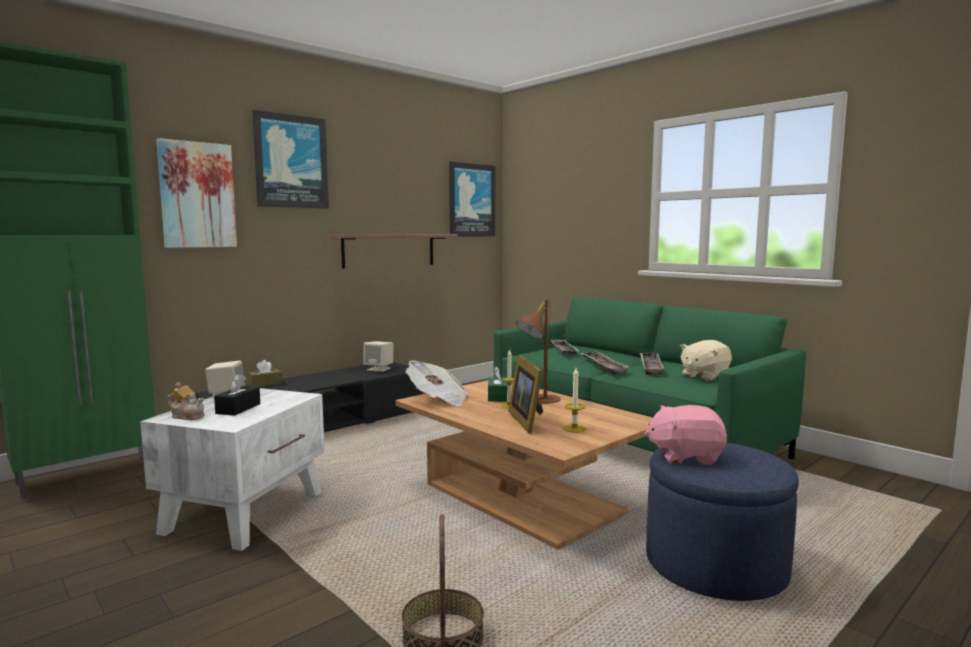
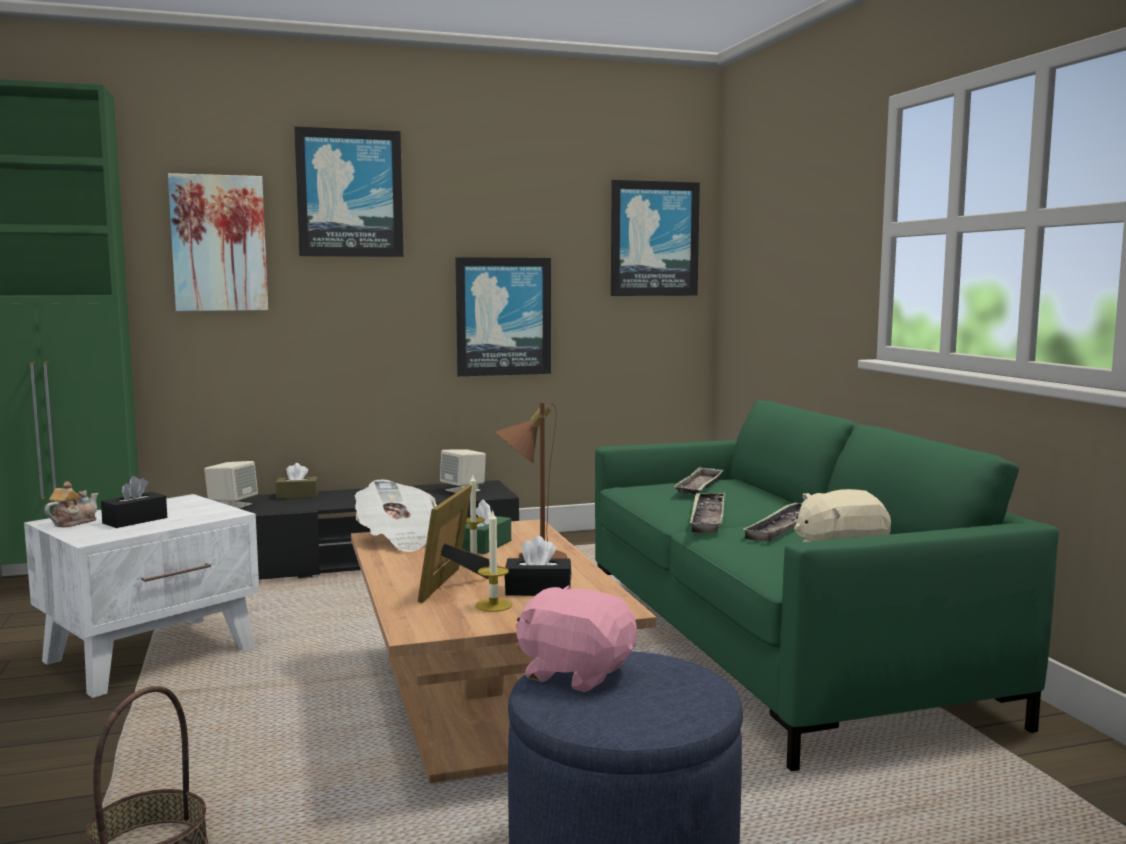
camera: 25 degrees right, 0 degrees up
teapot [167,382,205,420] -> teapot turned 105 degrees counterclockwise [44,481,98,527]
shelf [329,234,458,269] -> picture [455,257,551,376]
none -> black tissue box [504,536,571,596]

